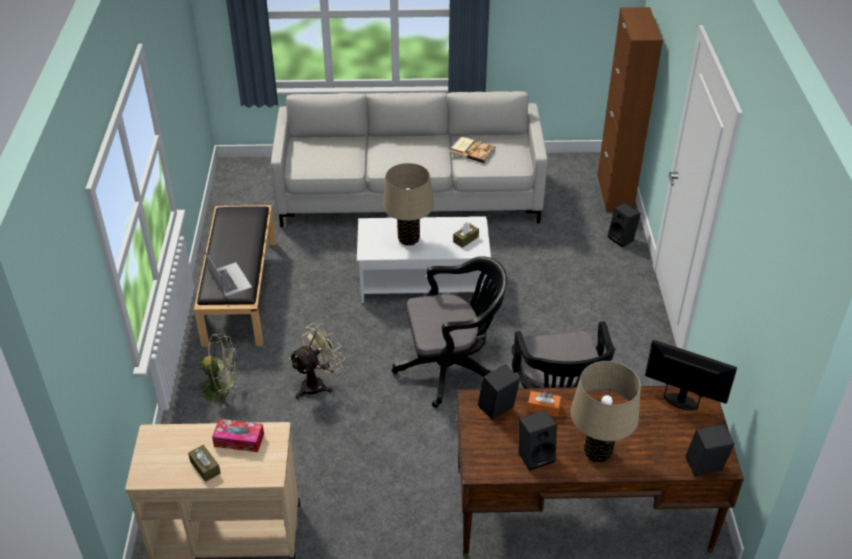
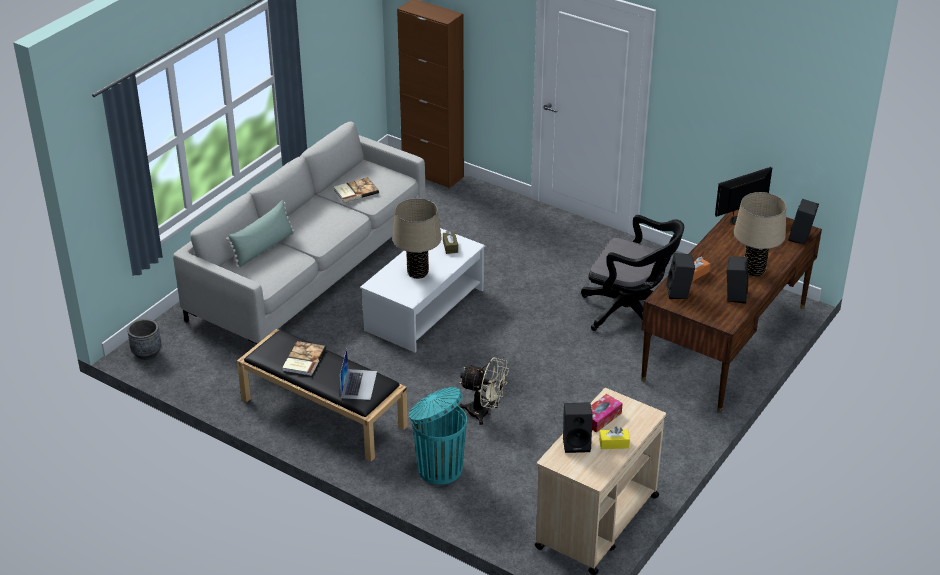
camera: 55 degrees left, 5 degrees down
brown tissue box [188,445,221,482] -> yellow tissue box [599,426,630,449]
green fan [196,333,239,409] -> turquoise trash can [409,387,467,485]
laptop [205,251,252,297] -> laptop turned 90 degrees clockwise [339,349,377,400]
beige fan [289,323,345,399] -> beige fan turned 120 degrees clockwise [459,357,509,425]
black office chair [392,256,507,408] -> none
black speaker [608,203,641,247] -> black speaker moved to [563,402,593,453]
none -> grey planter [127,319,161,360]
none -> green pillow [226,200,295,268]
none -> book [282,341,326,376]

